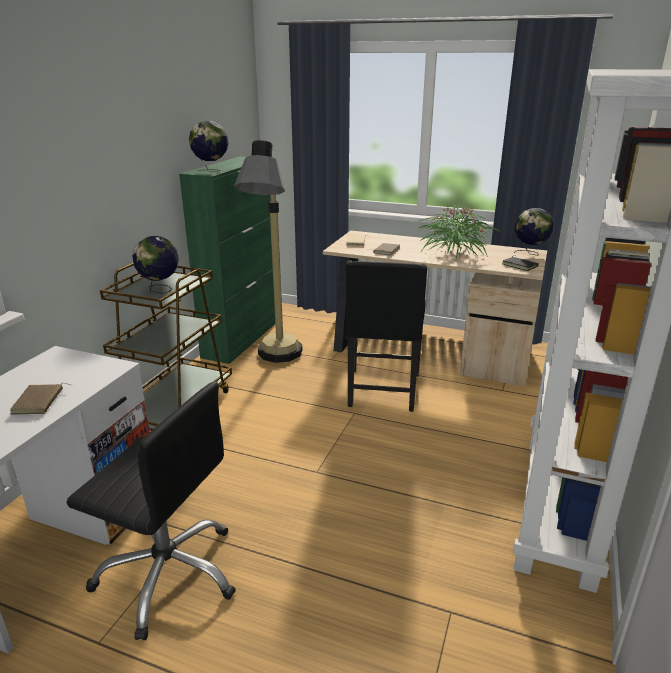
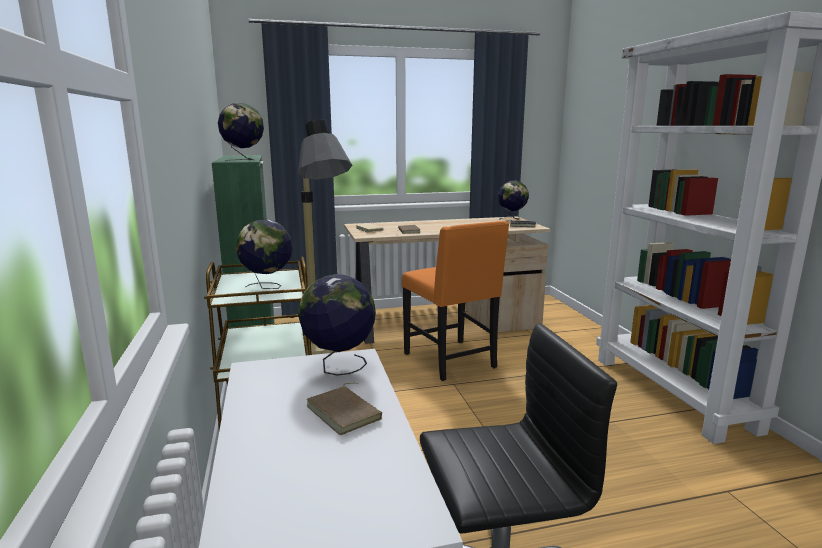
camera: 35 degrees left, 10 degrees down
black chair [346,261,427,412] -> orange chair [402,221,509,381]
potted plant [418,205,501,259] -> none
none -> globe [298,274,376,376]

